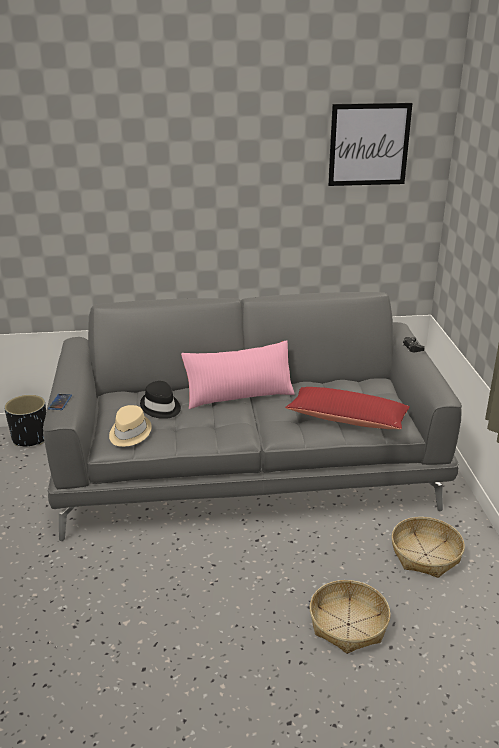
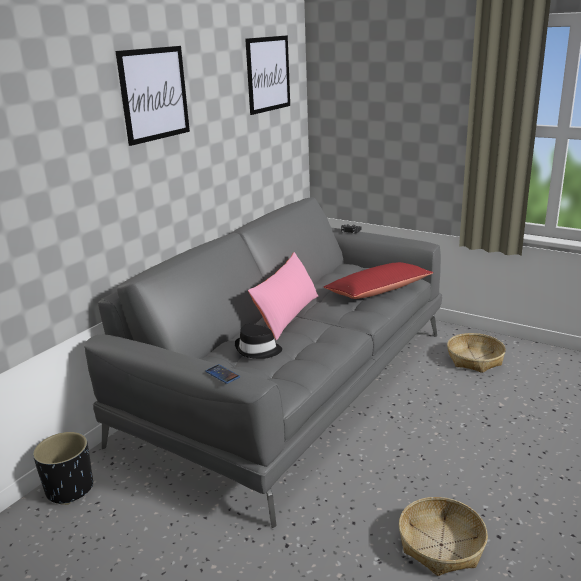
camera: 50 degrees left, 5 degrees down
beige hat [109,405,152,447] -> none
basket [310,580,391,654] -> basket moved to [399,497,488,576]
none -> picture [115,46,190,146]

